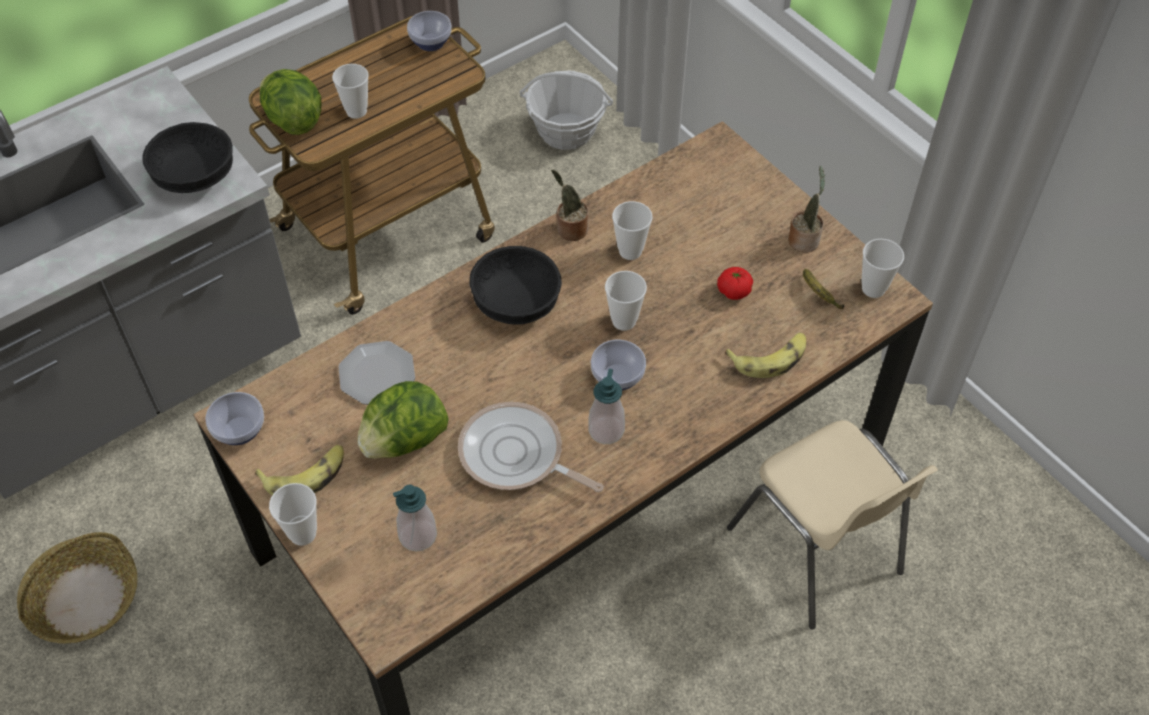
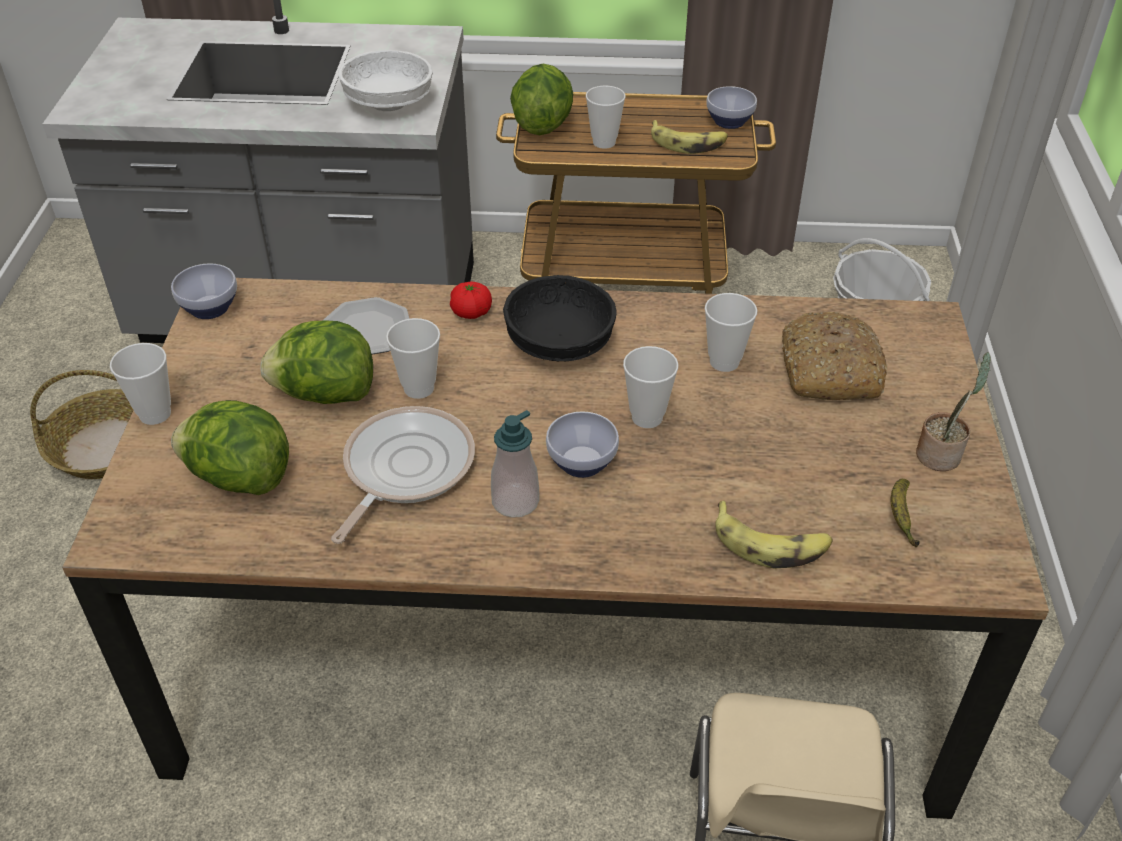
camera: 40 degrees right, 10 degrees down
black bowl [143,122,233,193] -> white bowl [338,50,433,111]
banana [255,445,344,495] -> banana moved to [651,120,728,154]
soap dispenser [393,484,437,552] -> lettuce [171,400,289,495]
frying pan [458,402,604,492] -> frying pan turned 45 degrees clockwise [331,406,475,544]
potted plant [551,170,589,241] -> none
tomato [717,267,753,300] -> tomato moved to [450,281,492,319]
cup [861,239,904,298] -> cup moved to [386,318,440,399]
none -> bread [782,312,888,400]

